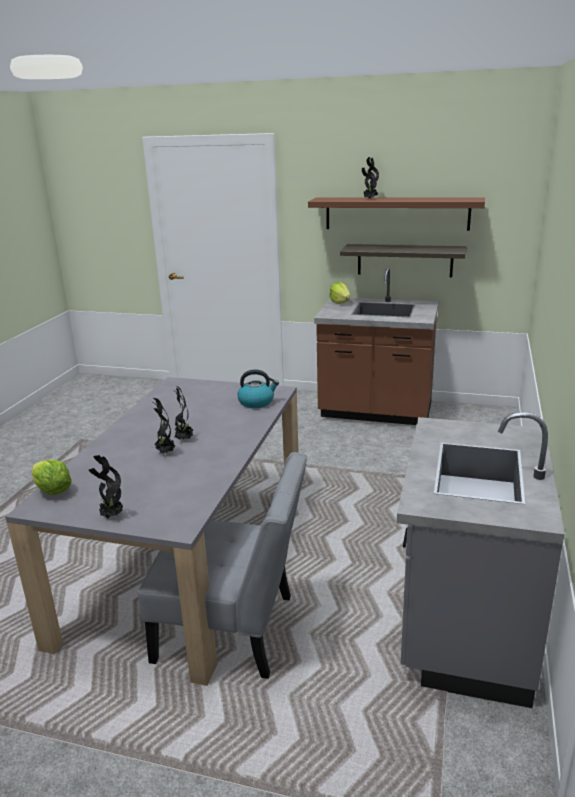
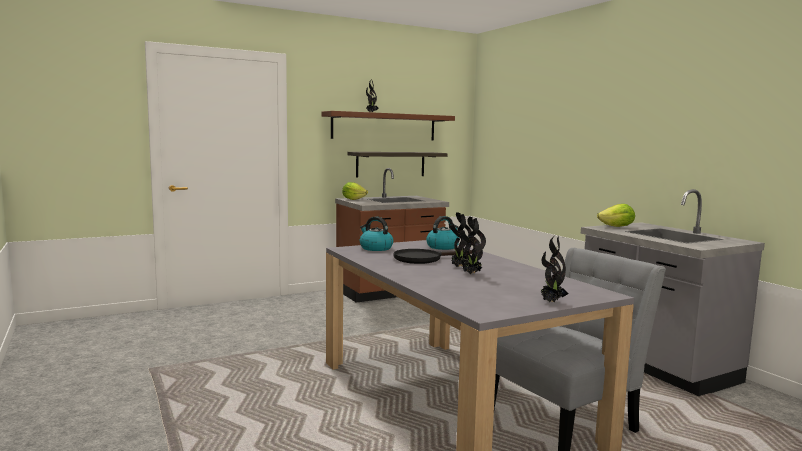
camera: 45 degrees left, 15 degrees down
lettuce [32,460,72,495] -> lettuce moved to [597,204,635,227]
none -> kettle [360,216,394,251]
none -> black frying pan [393,249,472,264]

